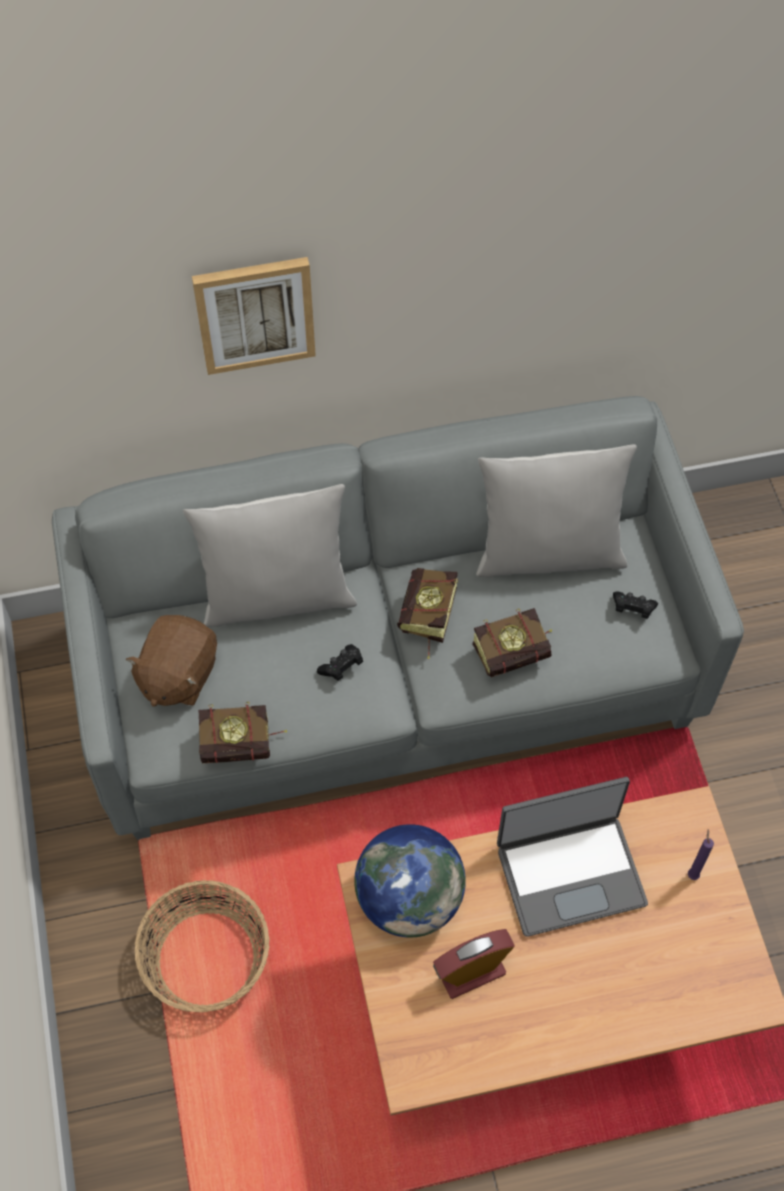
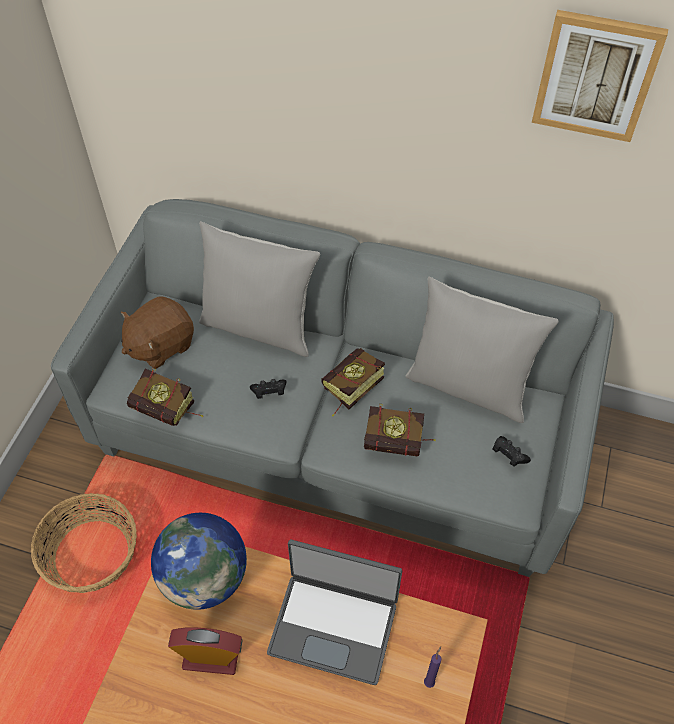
camera: 30 degrees right, 5 degrees down
picture [192,257,316,375] -> picture moved to [532,10,668,142]

